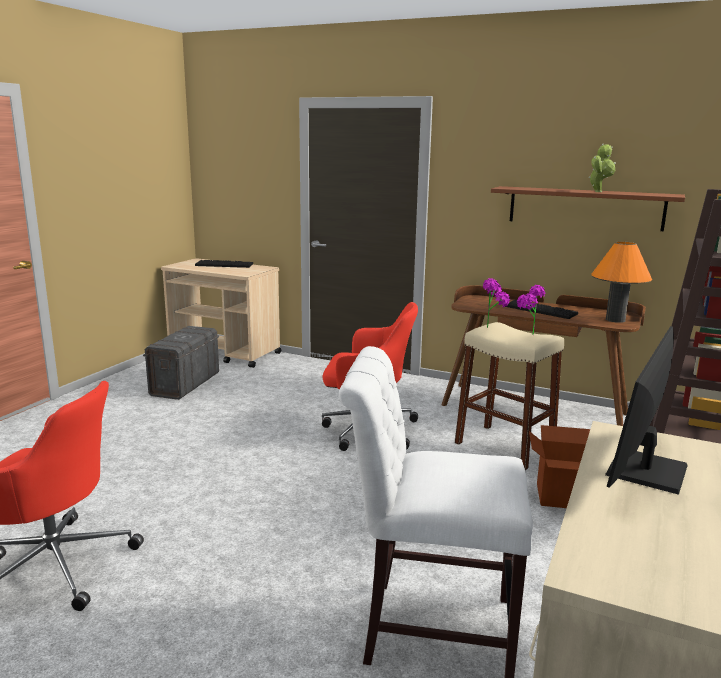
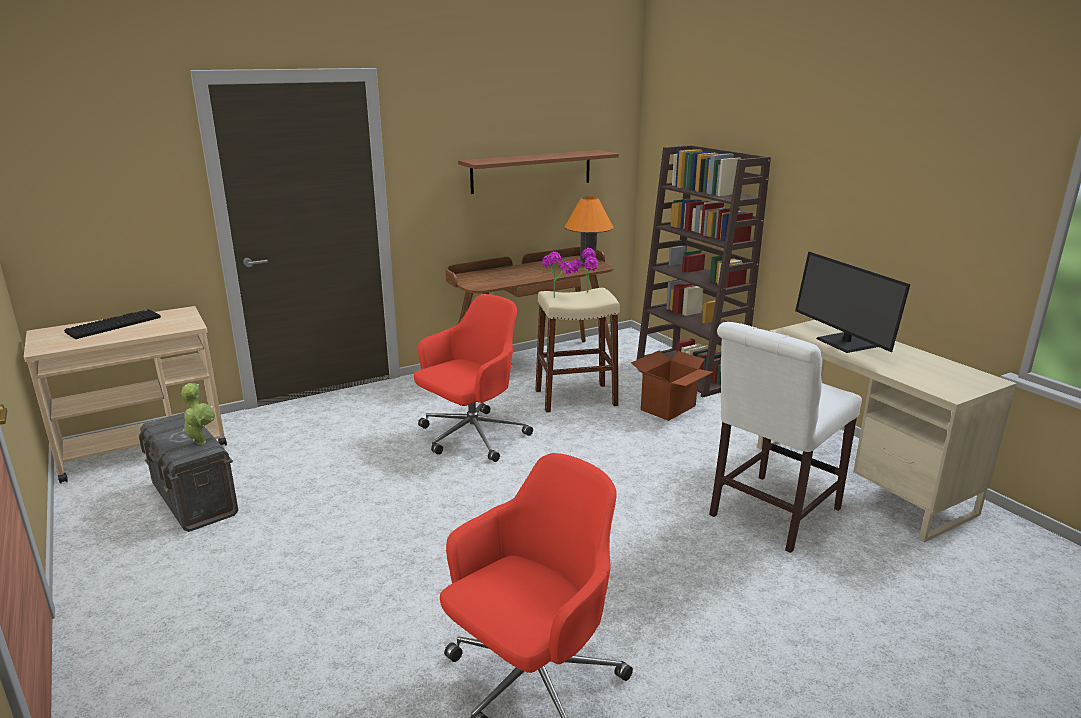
camera: 55 degrees left, 5 degrees up
keyboard [505,299,578,319] -> none
potted plant [589,144,616,192] -> potted plant moved to [181,383,215,445]

